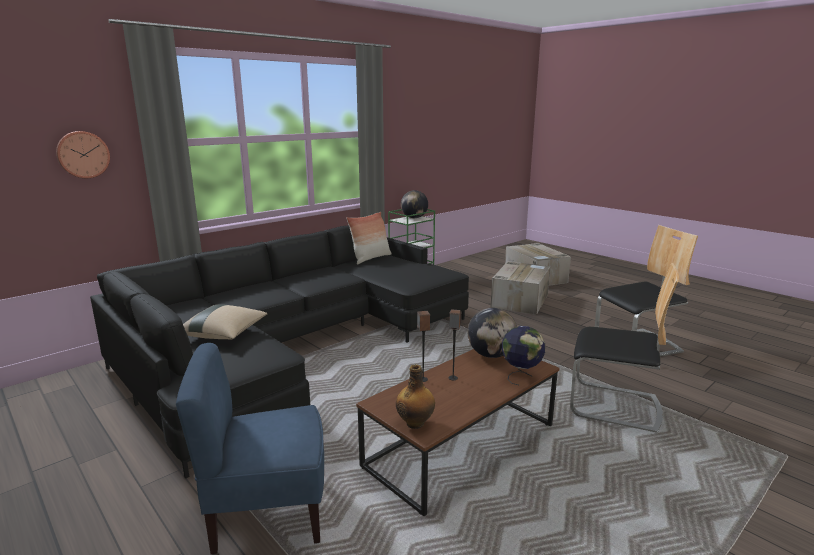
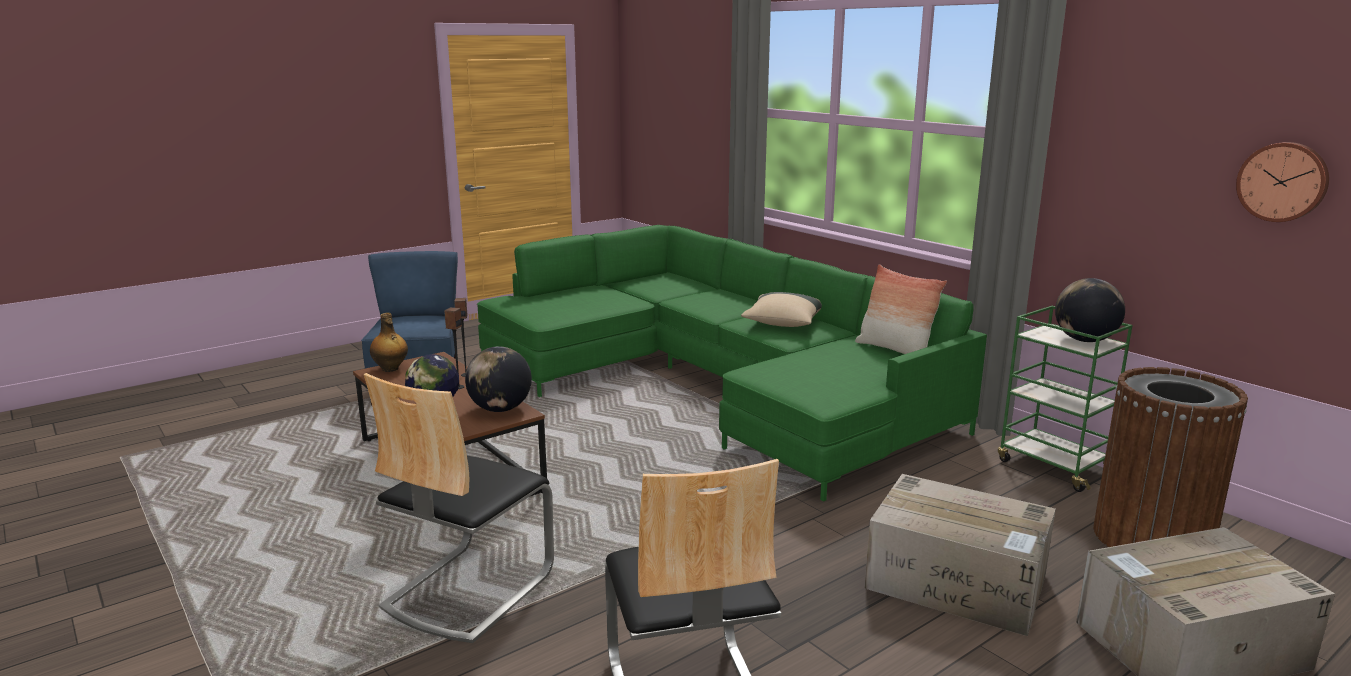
camera: 95 degrees right, 0 degrees up
wall clock [56,131,110,178] -> wall clock moved to [1236,142,1329,222]
black sofa [90,225,469,478] -> green sofa [477,225,987,502]
beige pillow [183,304,267,340] -> beige pillow moved to [741,292,822,327]
none -> brown trash can [1093,367,1248,547]

